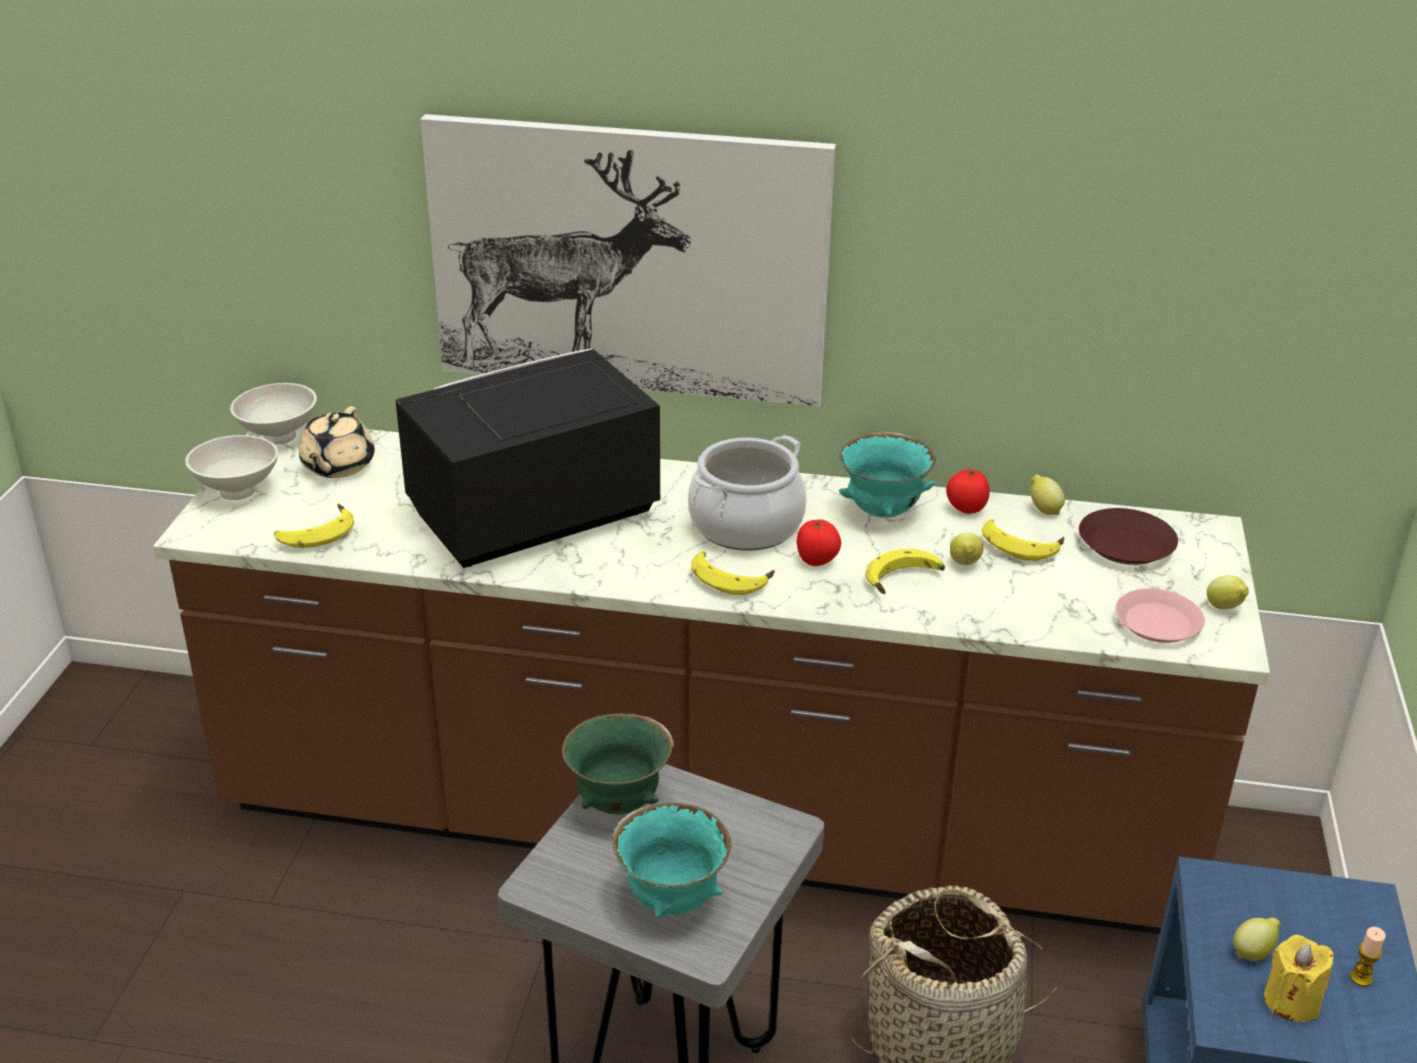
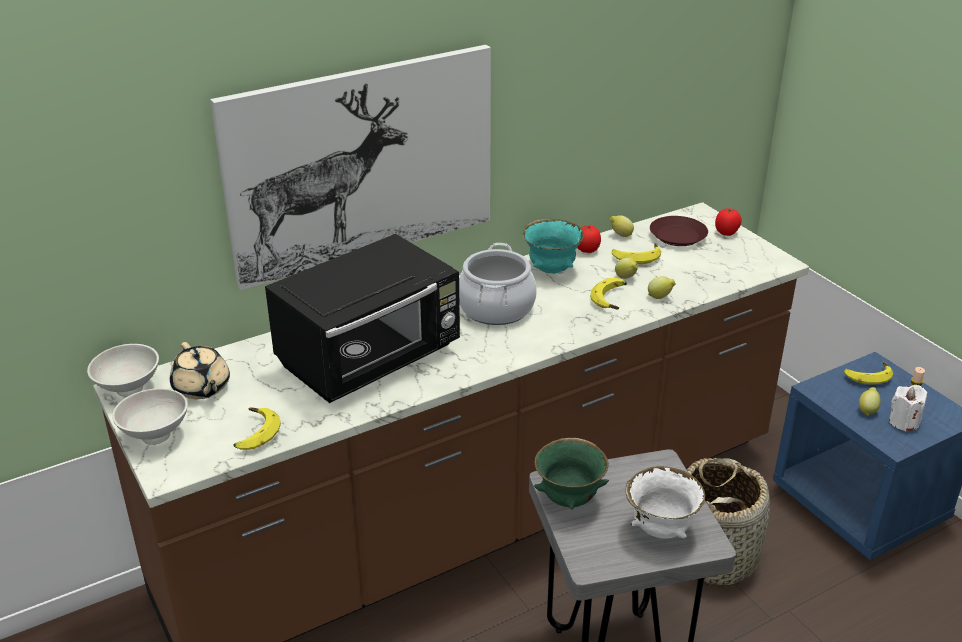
camera: 40 degrees left, 0 degrees up
black microwave [395,349,660,568] -> black microwave turned 150 degrees counterclockwise [265,234,460,403]
turquoise bowl [612,803,732,918] -> white bowl [625,466,705,539]
banana [691,552,775,595] -> banana moved to [844,361,893,385]
tomato [797,520,841,566] -> tomato moved to [715,208,742,236]
pink plate [1115,589,1205,643] -> none
lemon [1207,575,1249,610] -> lemon moved to [648,276,676,299]
yellow candle [1264,935,1333,1022] -> white candle [889,385,927,432]

